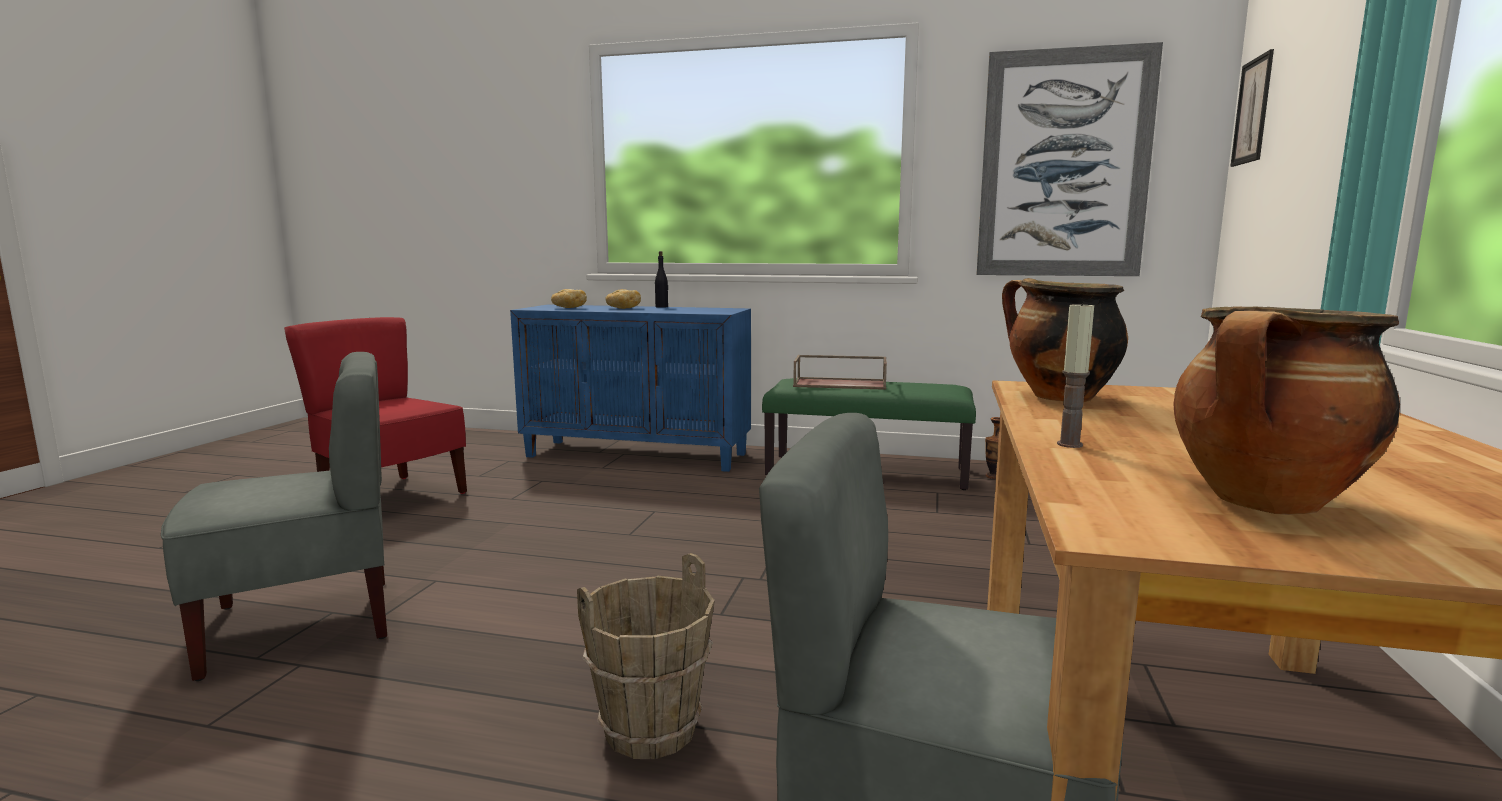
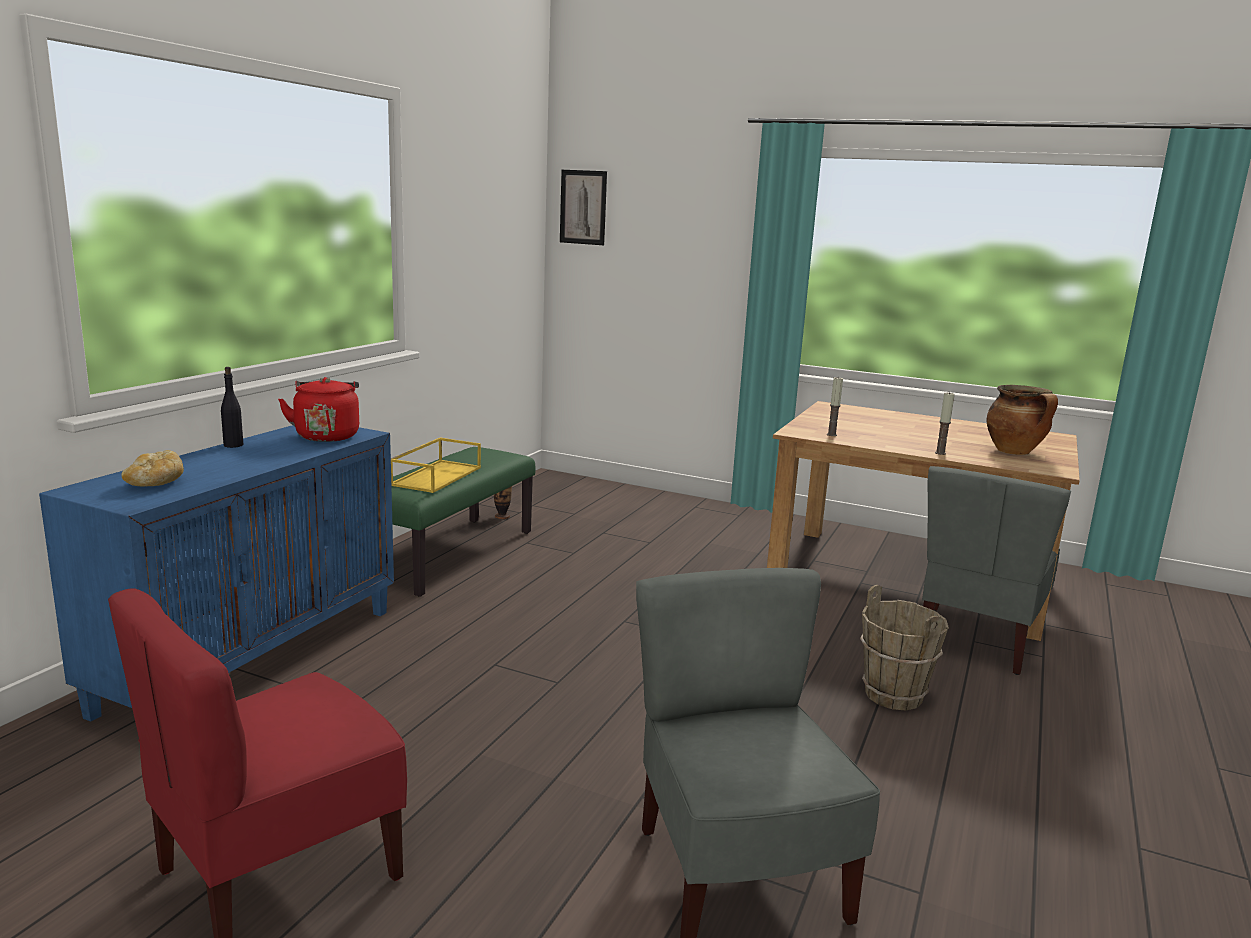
camera: 80 degrees left, 5 degrees up
bread [606,289,641,309] -> none
brown tray [793,355,887,390] -> yellow tray [391,437,481,493]
picture [976,42,1163,276] -> none
cooking pot [1002,278,1128,402] -> candle [827,376,843,436]
none -> red kettle [278,377,359,442]

